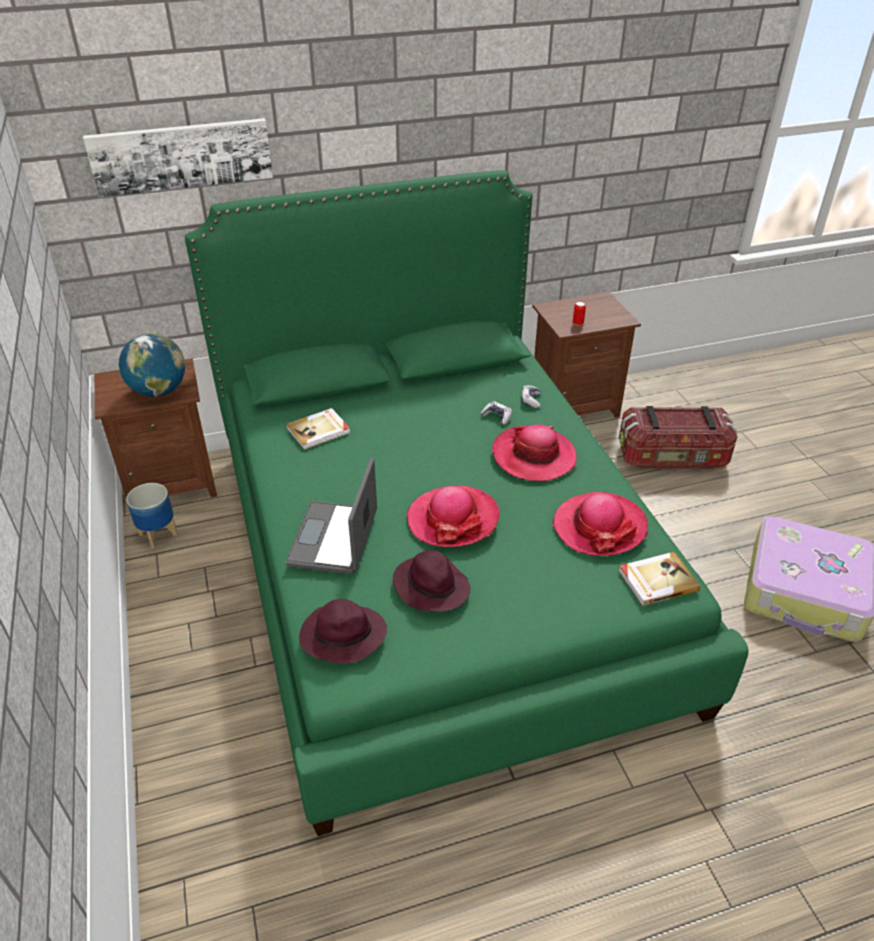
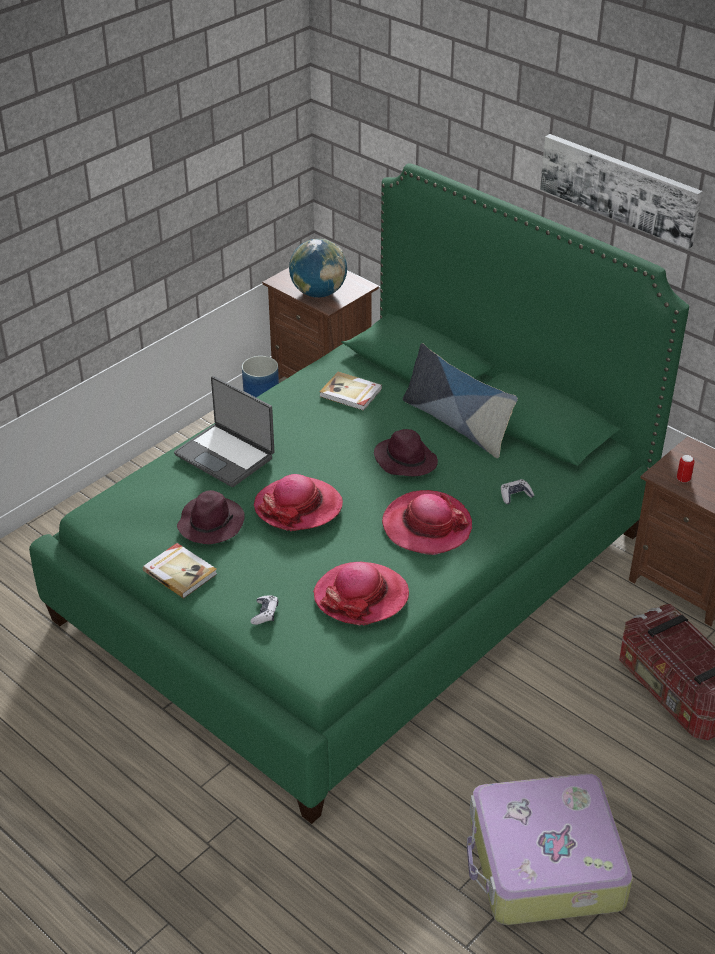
camera: 60 degrees right, 0 degrees up
picture [83,118,273,197] -> picture moved to [540,134,703,249]
laptop [286,458,377,574] -> laptop turned 120 degrees counterclockwise [174,376,274,487]
purple hat [299,599,387,664] -> purple hat moved to [374,429,438,476]
game controller [481,401,512,425] -> game controller moved to [250,595,278,625]
book [619,552,700,606] -> book moved to [143,543,217,598]
none -> pillow [403,343,518,458]

